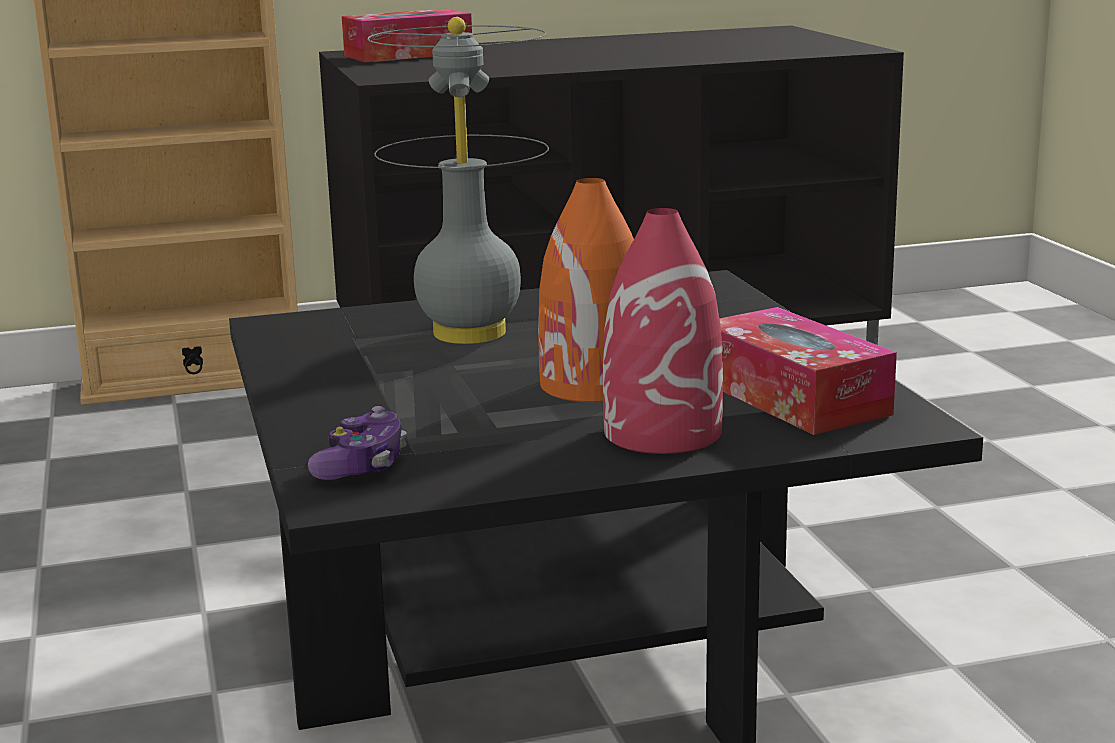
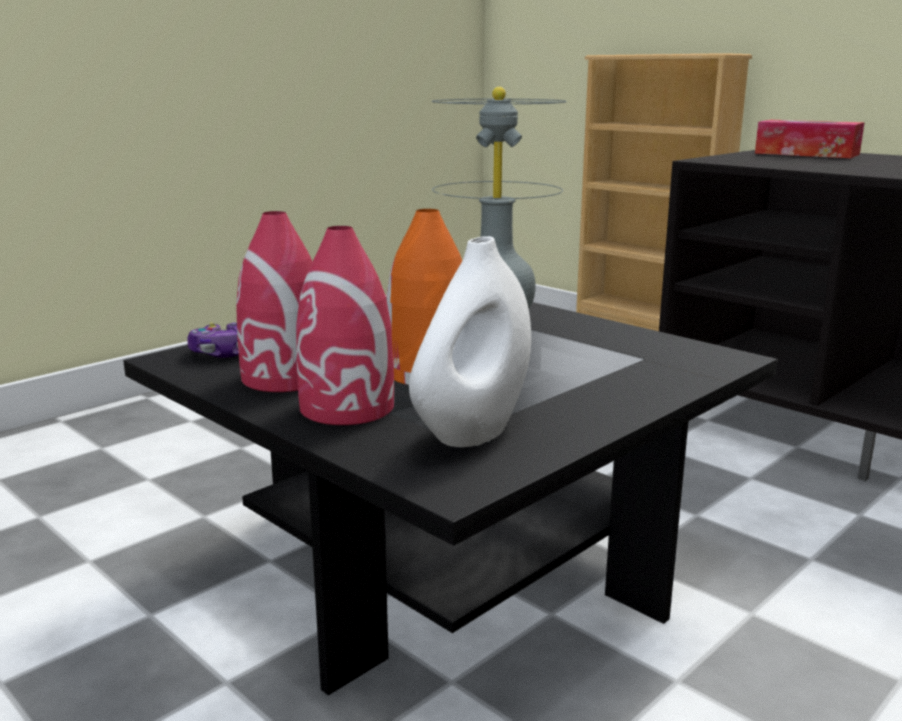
camera: 60 degrees right, 0 degrees up
tissue box [719,307,897,435] -> white vase [409,236,531,447]
none -> red vase [236,211,312,392]

